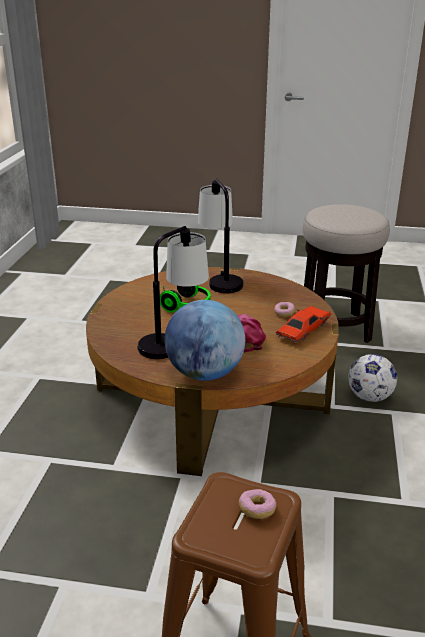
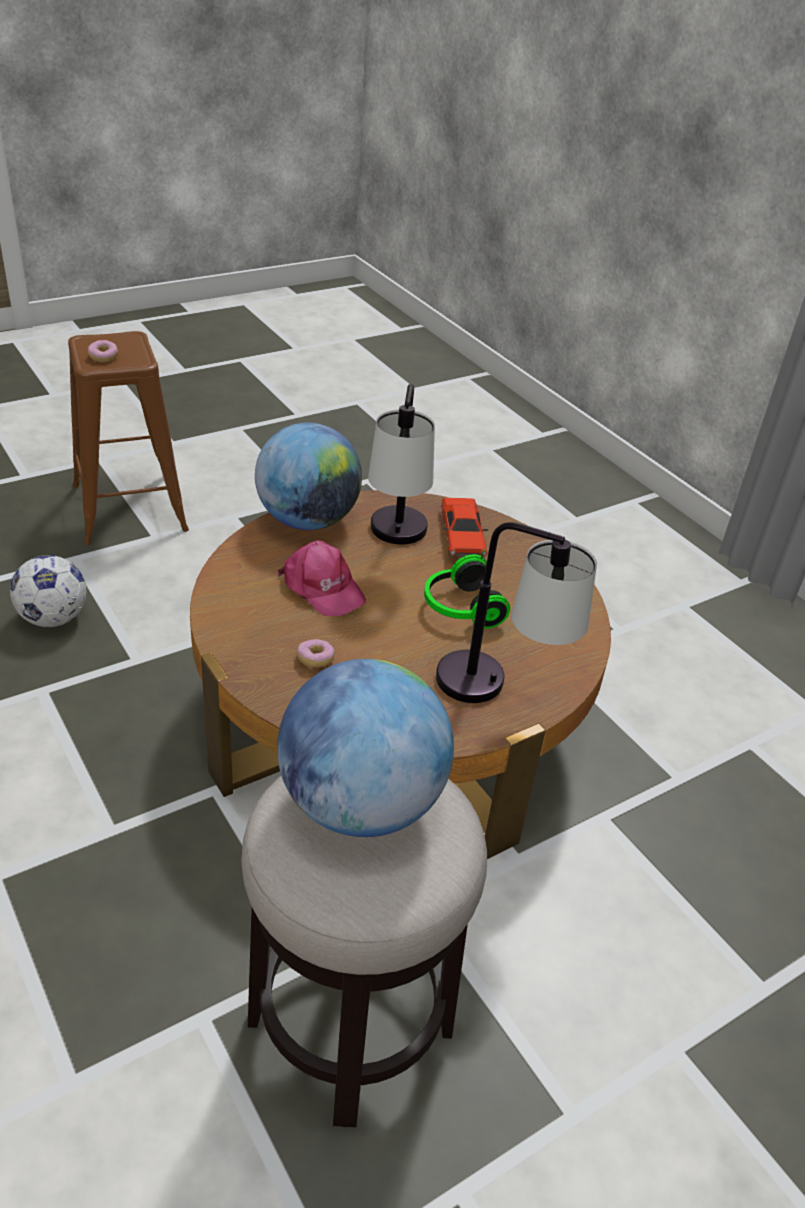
camera: 135 degrees right, 10 degrees up
red toy car [275,306,331,343] -> red toy car moved to [441,497,489,558]
football [348,354,397,402] -> football moved to [10,555,87,628]
none -> globe [277,659,454,837]

